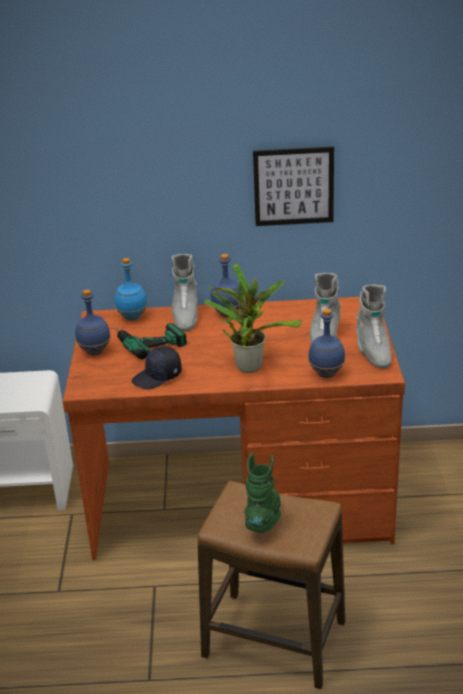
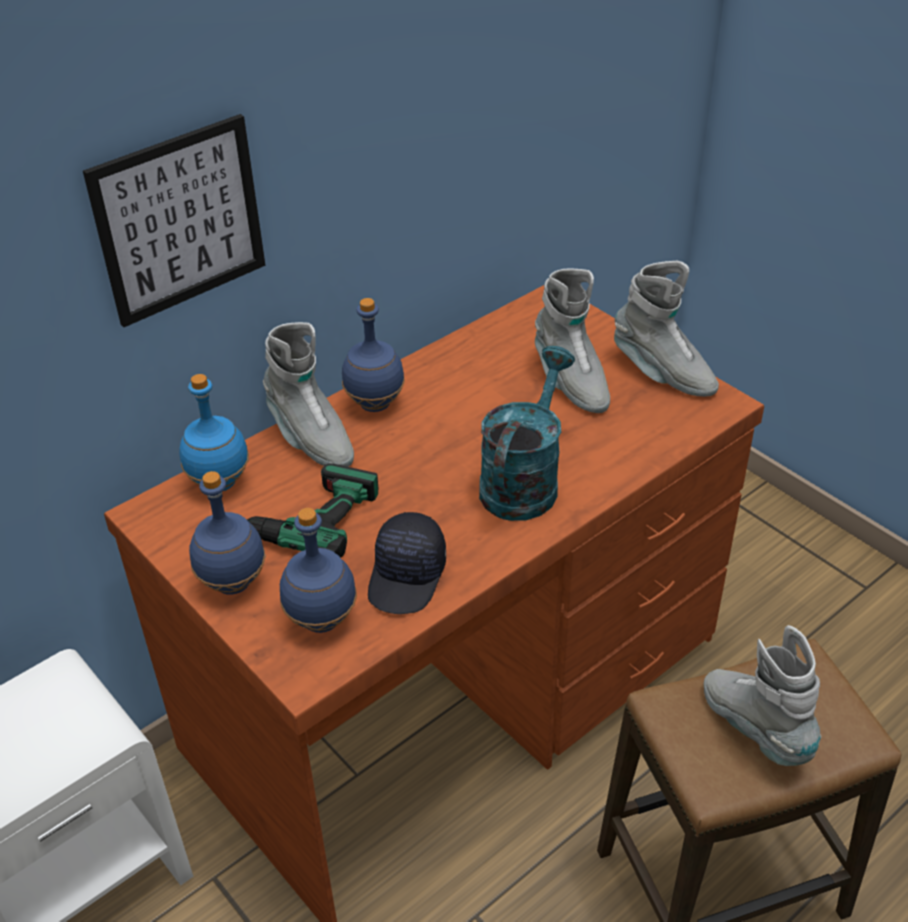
camera: 40 degrees left, 10 degrees up
potted plant [204,263,302,373] -> turquoise watering can [479,346,575,521]
green boot [244,453,281,533] -> grey boot [704,625,822,766]
picture [253,146,334,226] -> picture moved to [83,114,266,327]
blue bottle [308,309,345,378] -> blue bottle moved to [280,508,357,633]

